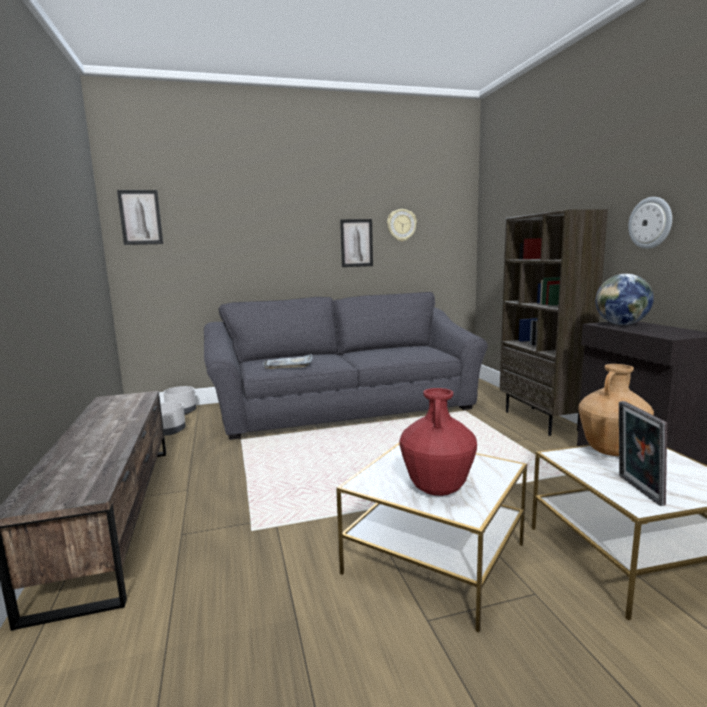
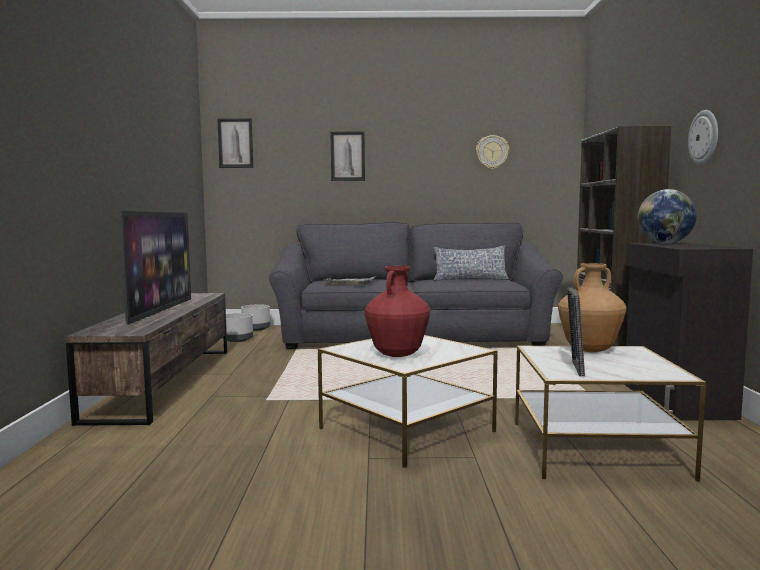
camera: 15 degrees right, 5 degrees down
picture [340,219,373,267] -> picture moved to [331,132,365,181]
none -> television [120,211,191,325]
none -> pillow [433,245,509,281]

